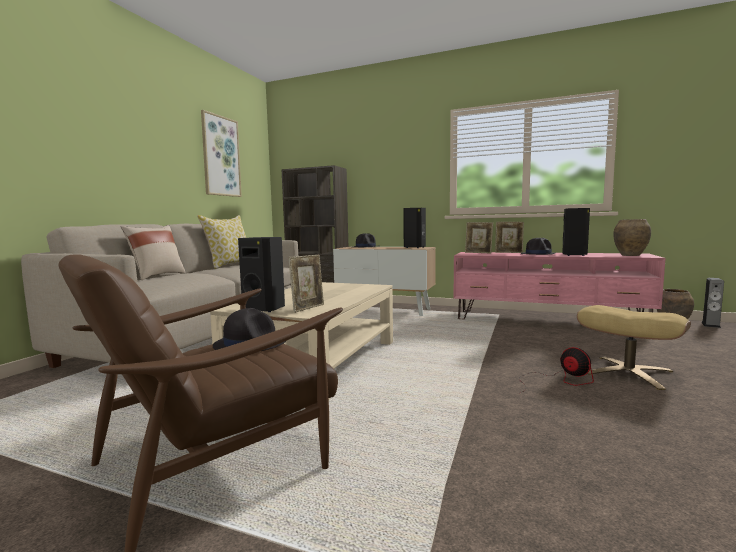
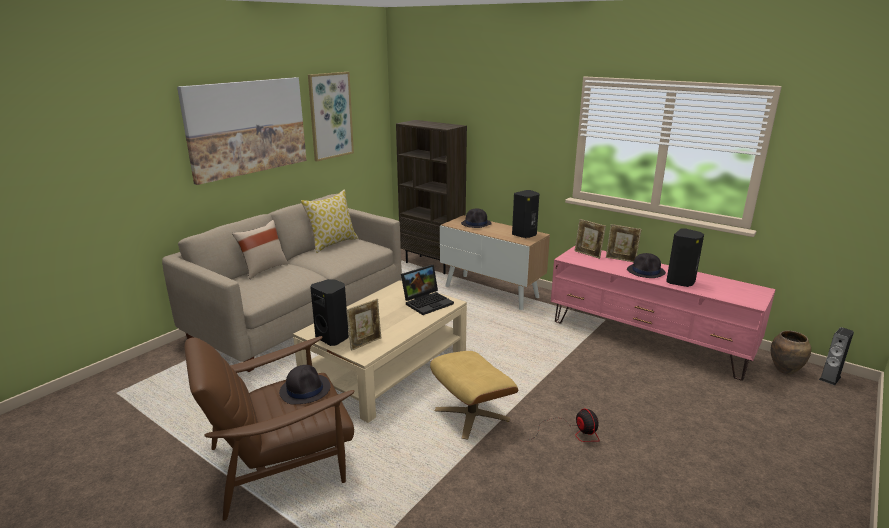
camera: 15 degrees right, 15 degrees up
beige ottoman [577,305,691,390] -> beige ottoman moved to [430,351,518,439]
brown vase [613,219,651,256] -> none
none -> picture [177,77,307,185]
none -> laptop [401,265,454,315]

